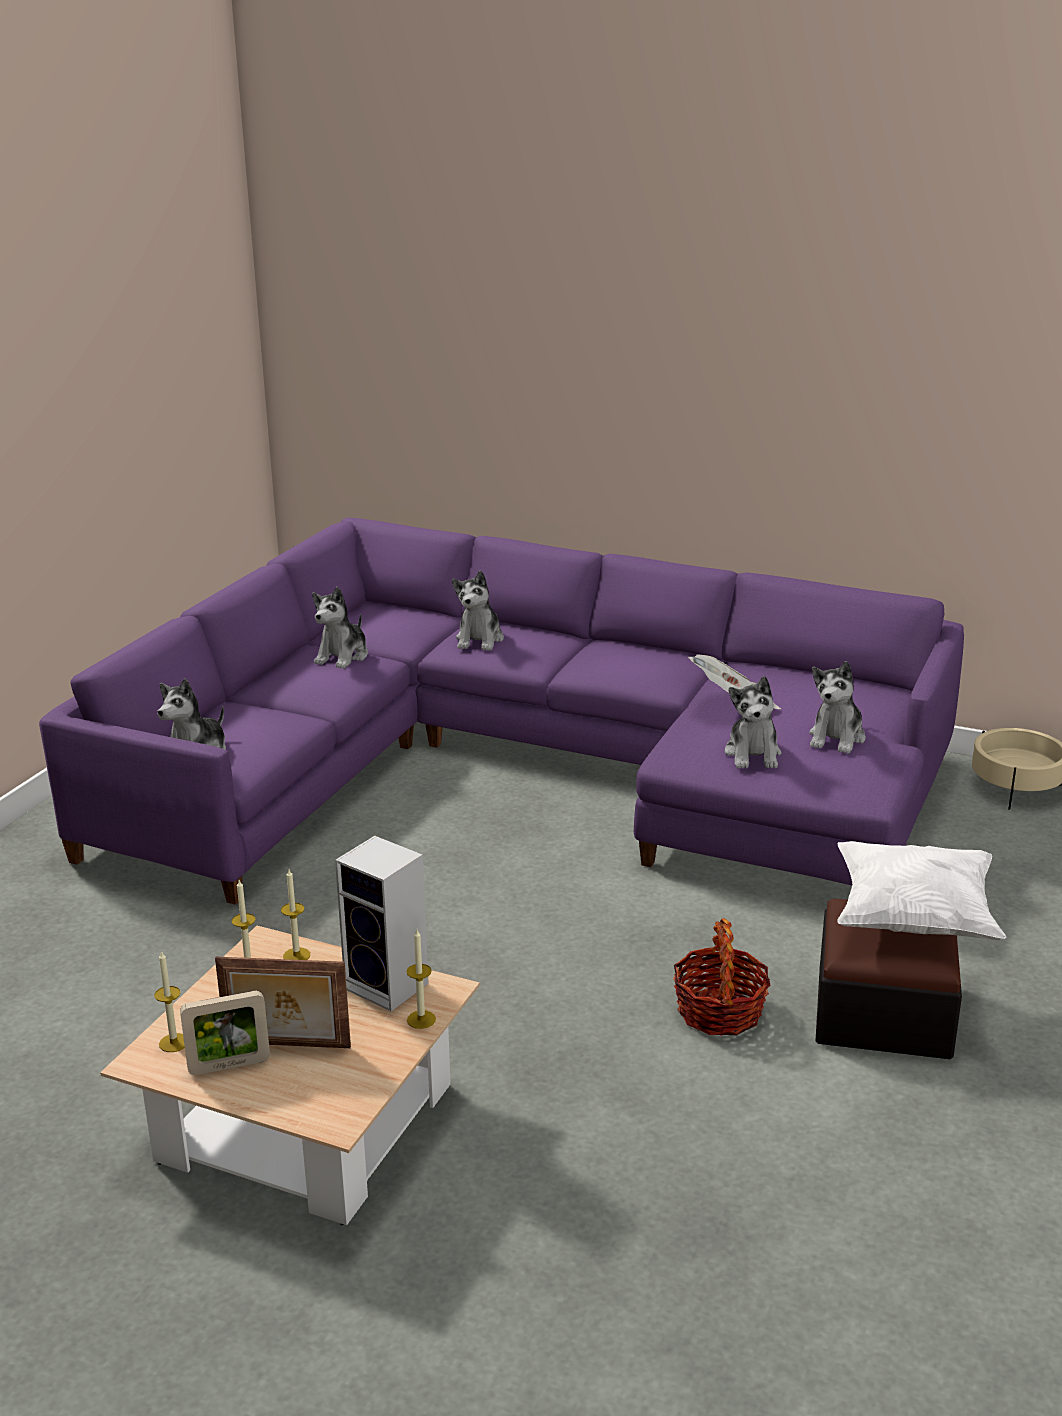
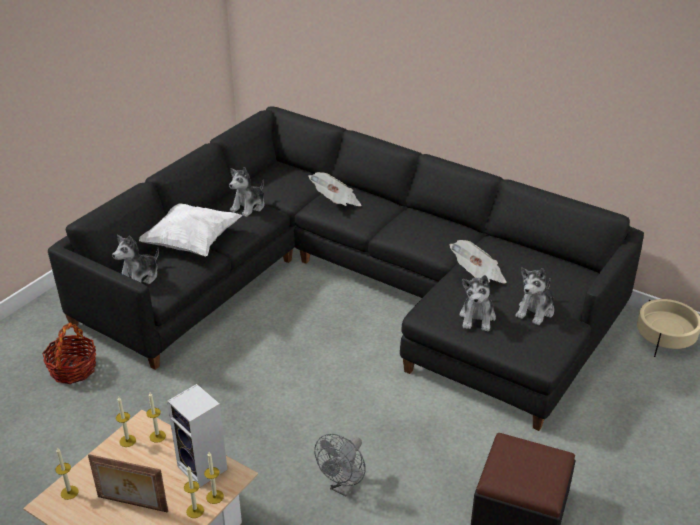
camera: 10 degrees right, 10 degrees up
purple sofa [39,517,964,905] -> black sofa [48,106,644,431]
picture frame [180,991,270,1075] -> none
plush toy [452,571,504,651] -> newspaper [309,172,362,206]
basket [673,918,770,1036] -> basket moved to [42,323,96,384]
white pillow [838,841,1006,940] -> white pillow moved to [139,203,242,257]
none -> candle [184,466,204,518]
none -> grey fan [314,434,366,497]

